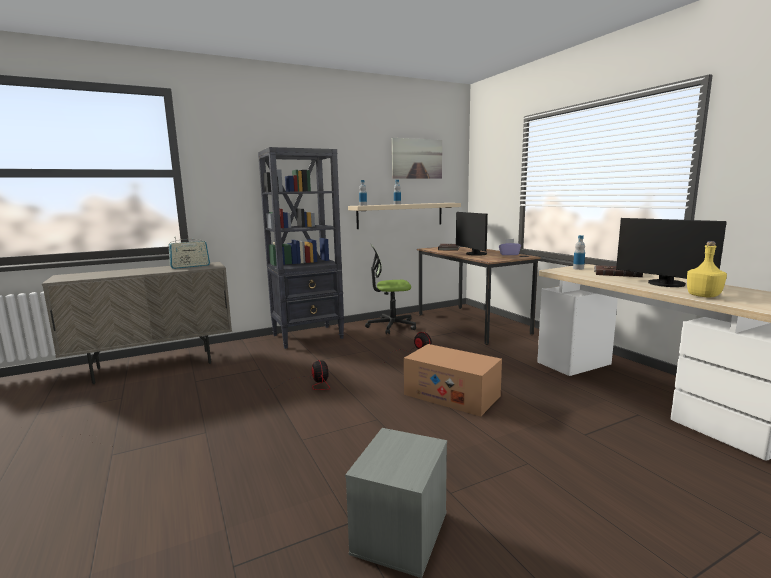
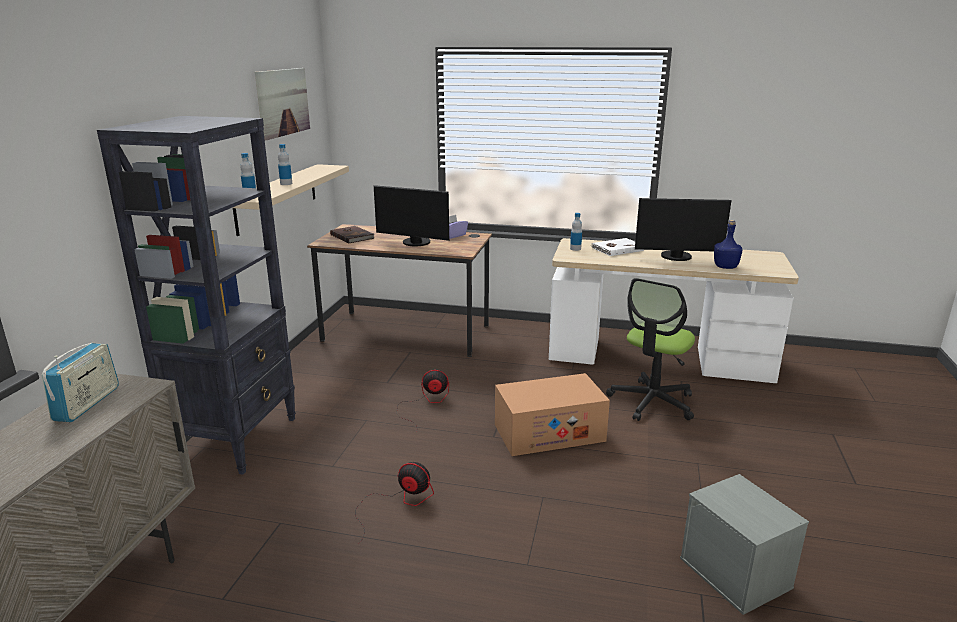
camera: 50 degrees left, 10 degrees up
office chair [365,244,416,334] -> office chair moved to [606,278,695,421]
brown book [594,265,643,277] -> white book [591,238,644,256]
yellow bottle [687,241,727,297] -> blue bottle [714,220,743,269]

